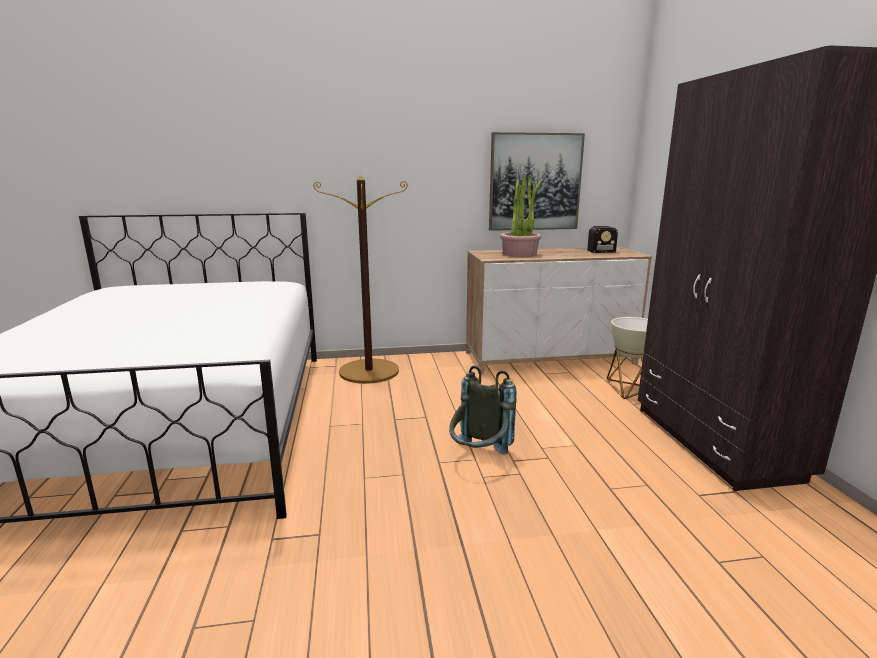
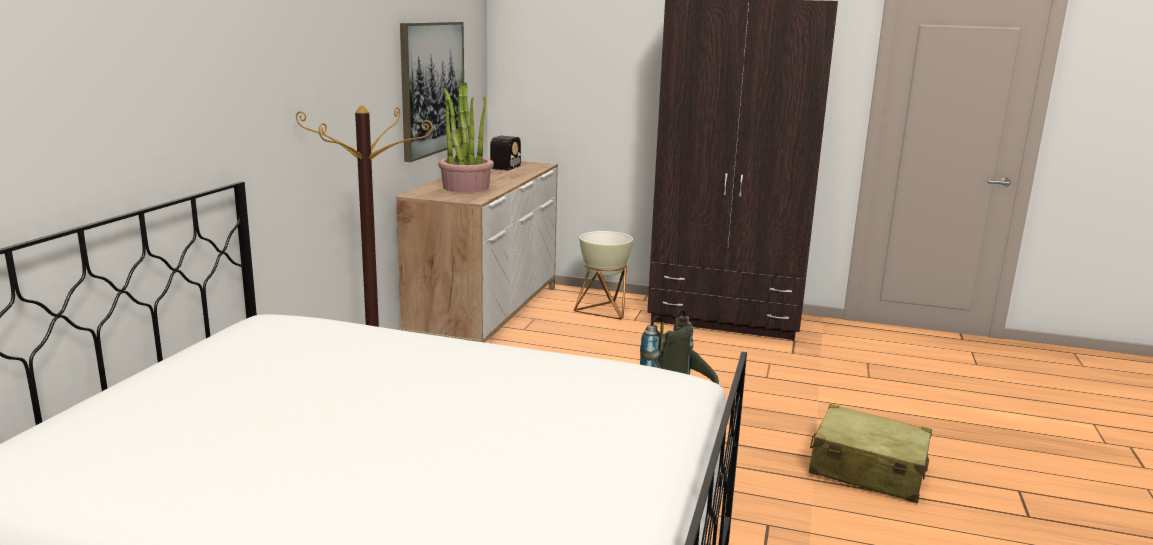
camera: 65 degrees left, 0 degrees up
none -> beige suitcase [809,404,932,503]

